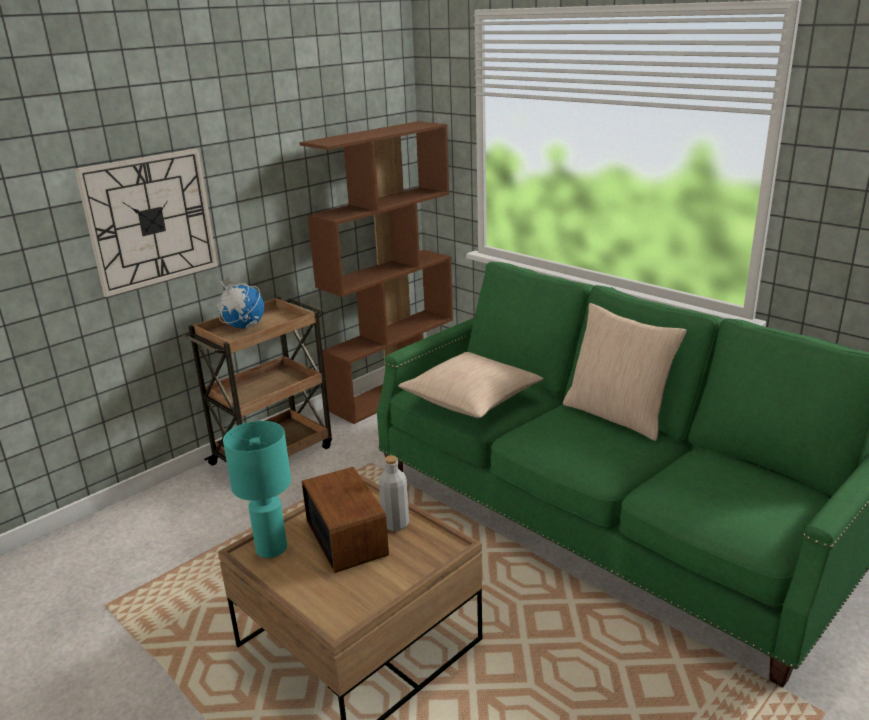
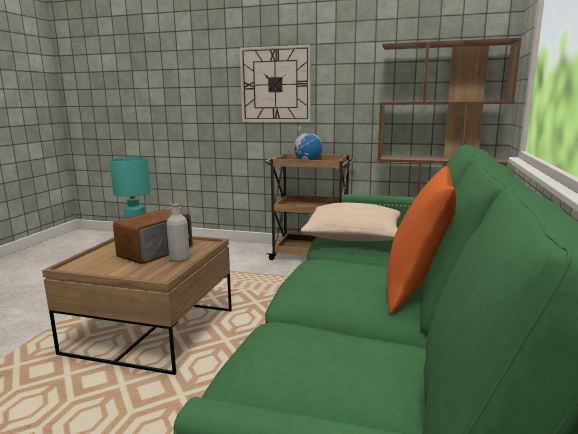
camera: 60 degrees right, 10 degrees down
beige pillow [563,303,687,441] -> orange pillow [387,166,456,314]

